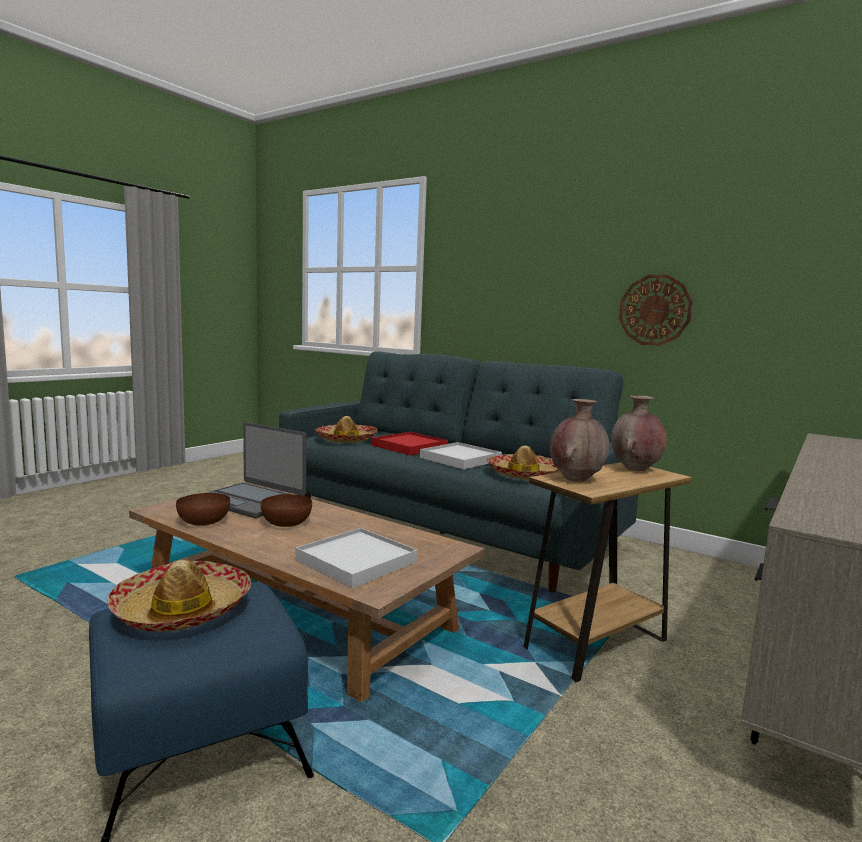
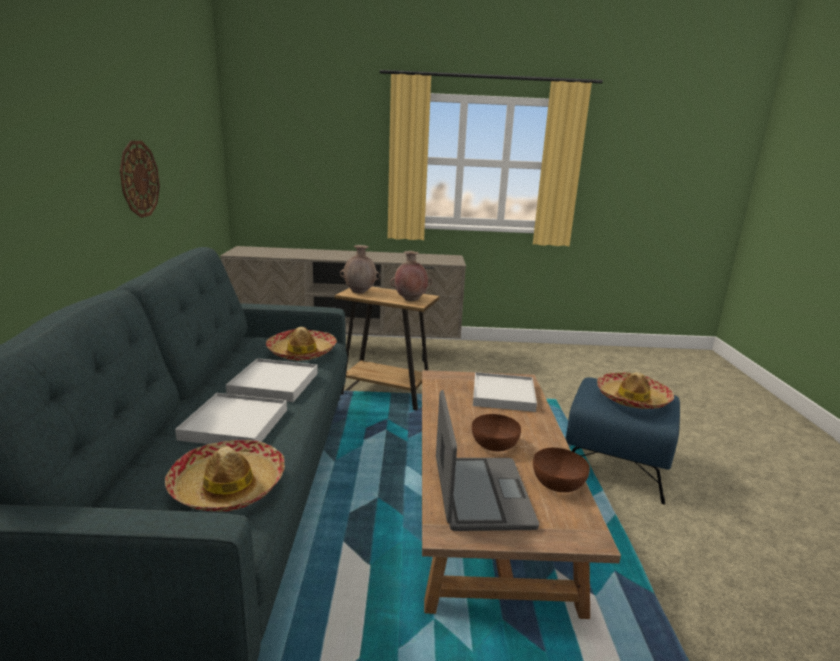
camera: 125 degrees left, 10 degrees up
red tray [372,432,448,455] -> white tray [175,393,287,444]

